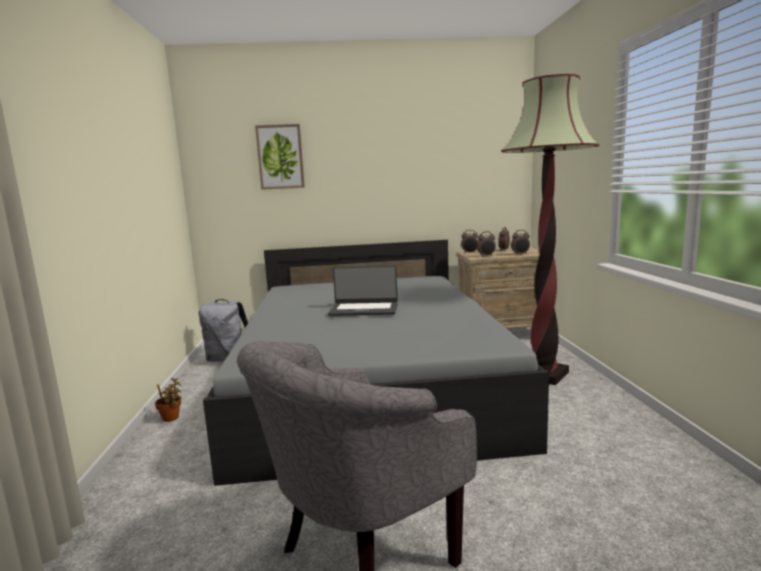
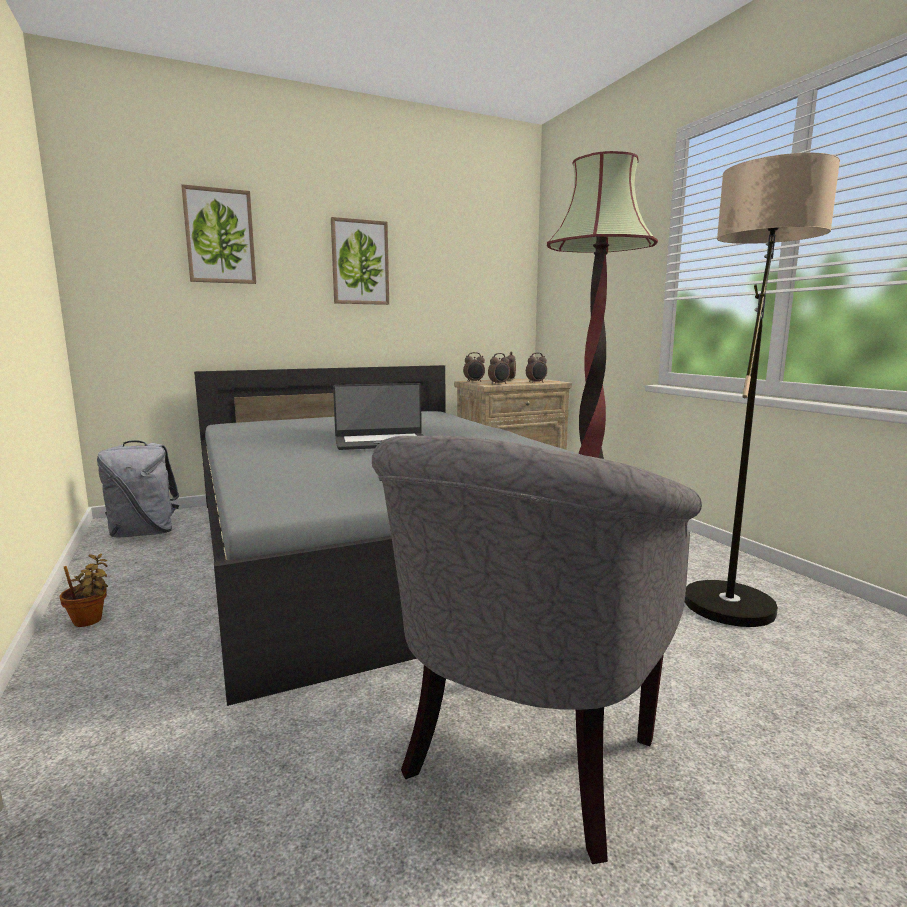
camera: 20 degrees left, 0 degrees up
none -> picture [331,217,389,305]
none -> floor lamp [685,153,840,627]

